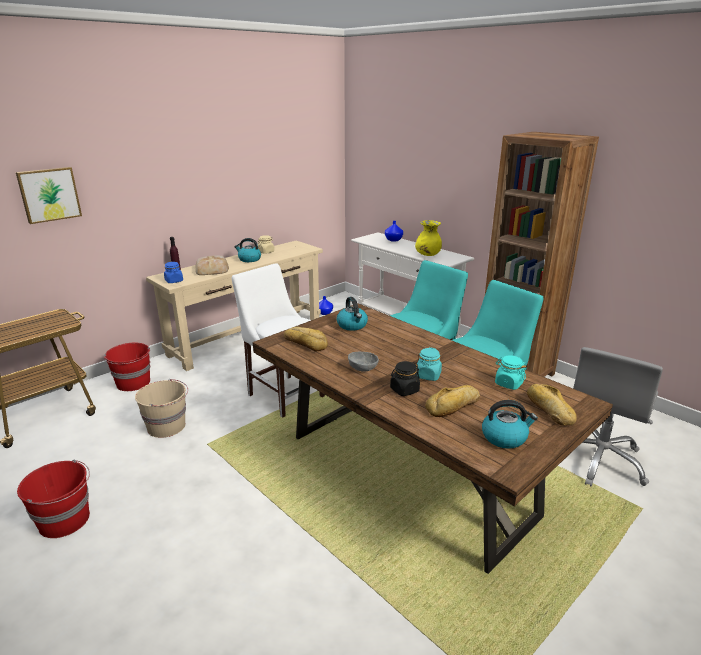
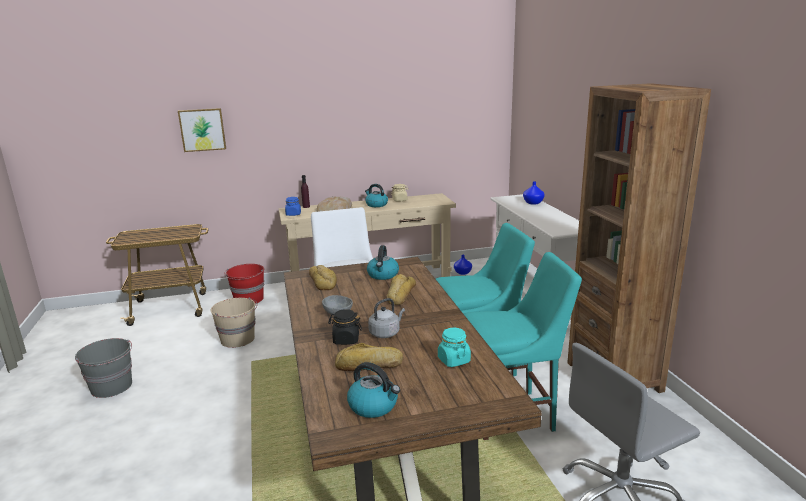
camera: 30 degrees right, 5 degrees down
red bucket [17,460,90,538] -> grey bucket [75,338,132,398]
yellow vase [415,220,442,256] -> none
turquoise jar [416,347,442,381] -> grey kettle [368,298,405,338]
bread [527,384,577,426] -> bread moved to [387,274,416,305]

